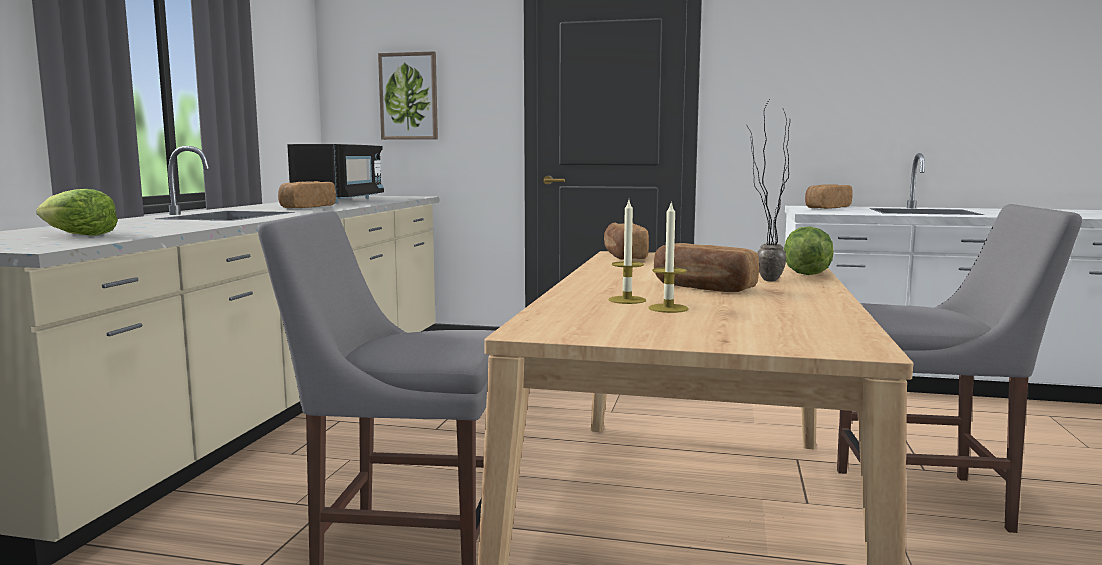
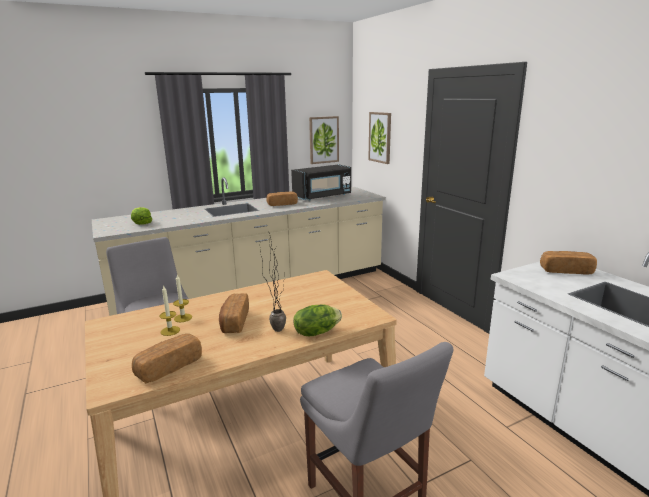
camera: 50 degrees right, 10 degrees up
bread [604,223,649,260] -> bread moved to [132,334,202,383]
none -> picture [309,116,339,164]

